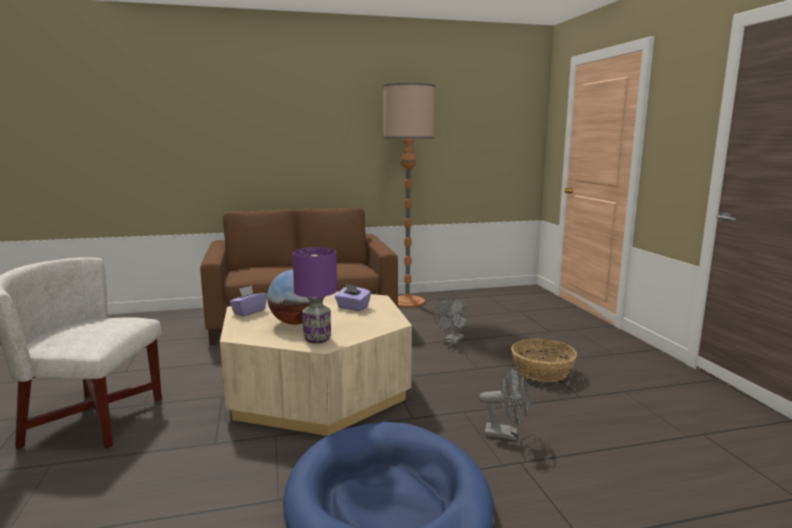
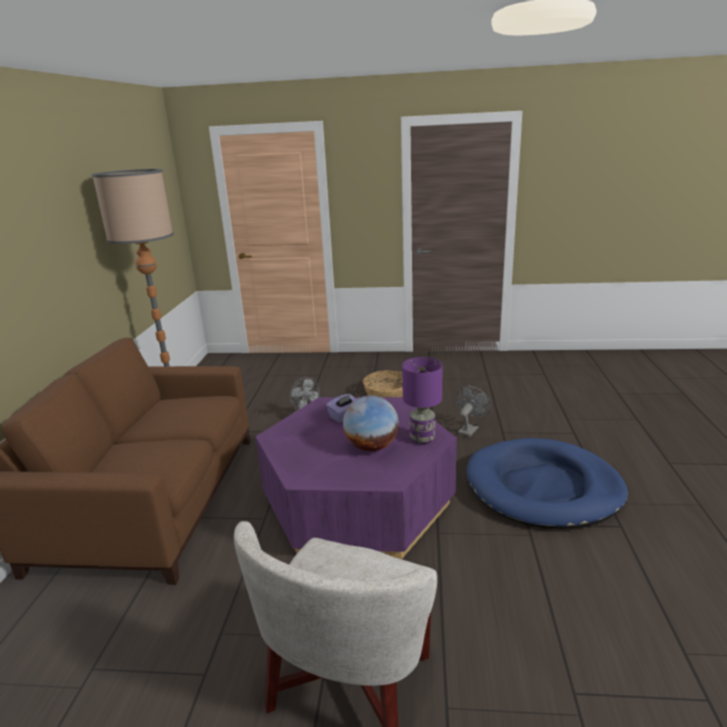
camera: 70 degrees left, 10 degrees up
beige coffee table [220,291,412,436] -> purple coffee table [256,397,457,559]
purple tissue box [229,285,267,316] -> none

